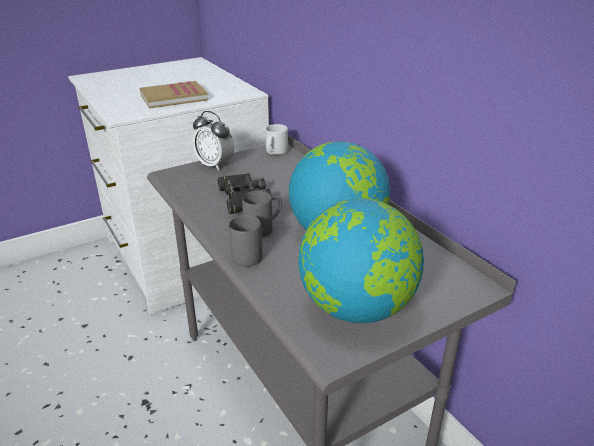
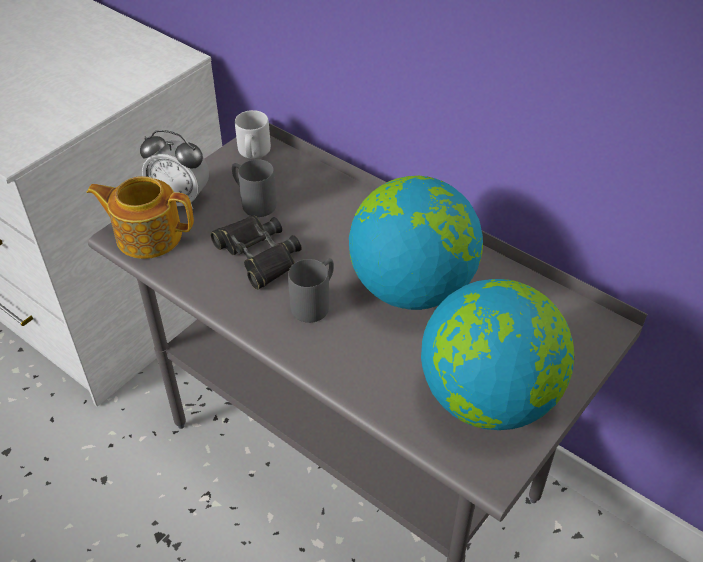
camera: 20 degrees left, 15 degrees up
book [140,81,208,109] -> none
grey mug [229,215,262,267] -> grey mug moved to [232,159,277,217]
none -> teapot [86,176,194,259]

